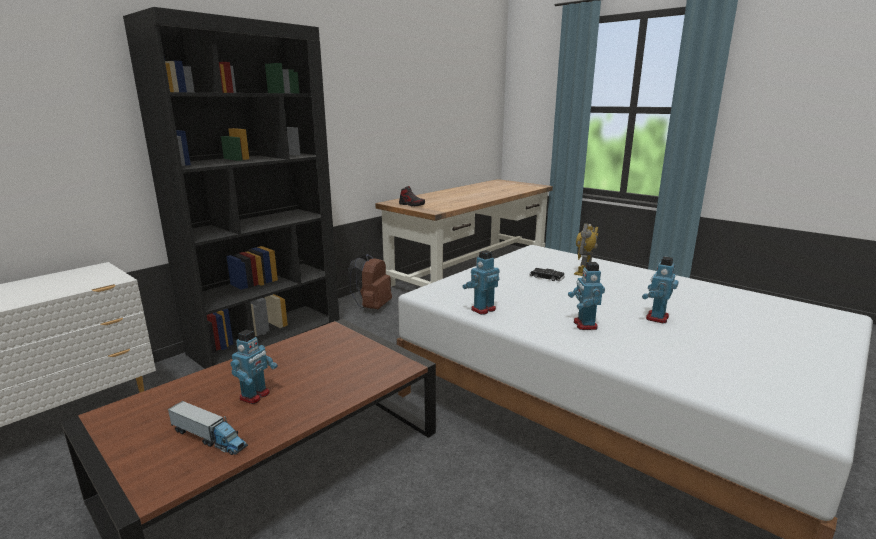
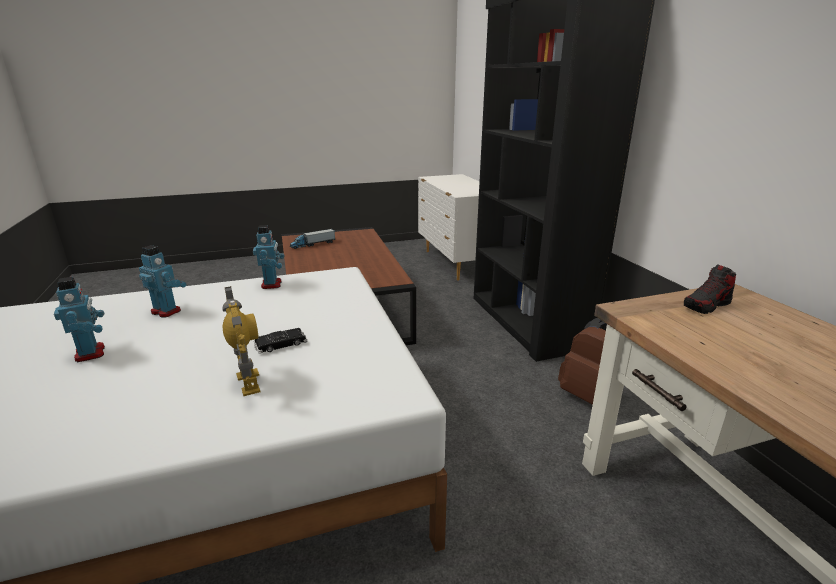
camera: 120 degrees right, 5 degrees up
toy robot [230,330,278,404] -> none

